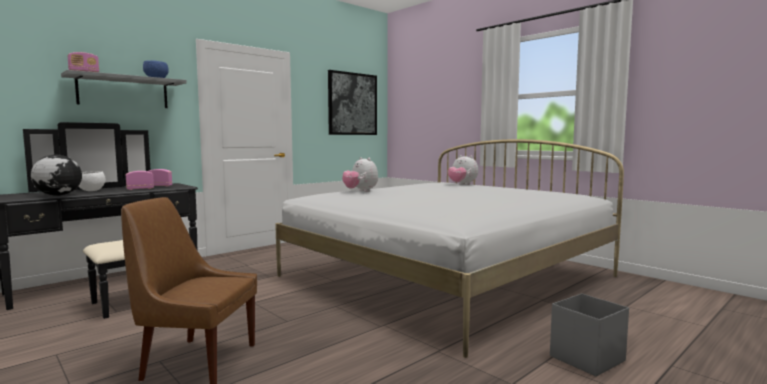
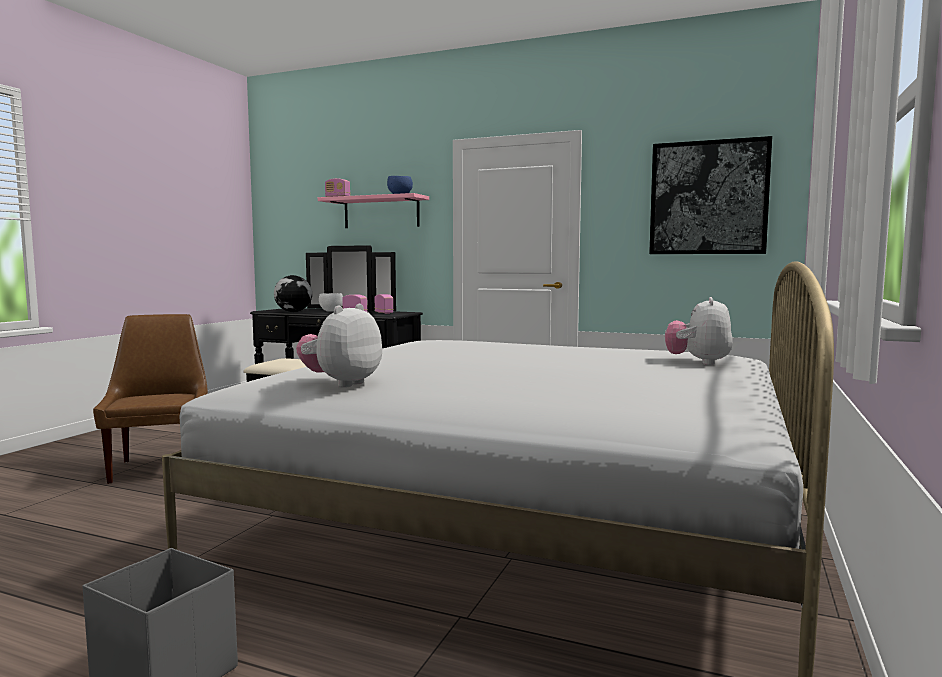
camera: 65 degrees right, 0 degrees up
grey shelf [61,70,187,108] -> pink shelf [318,193,429,228]
plush toy [342,157,378,192] -> plush toy moved to [296,304,382,388]

